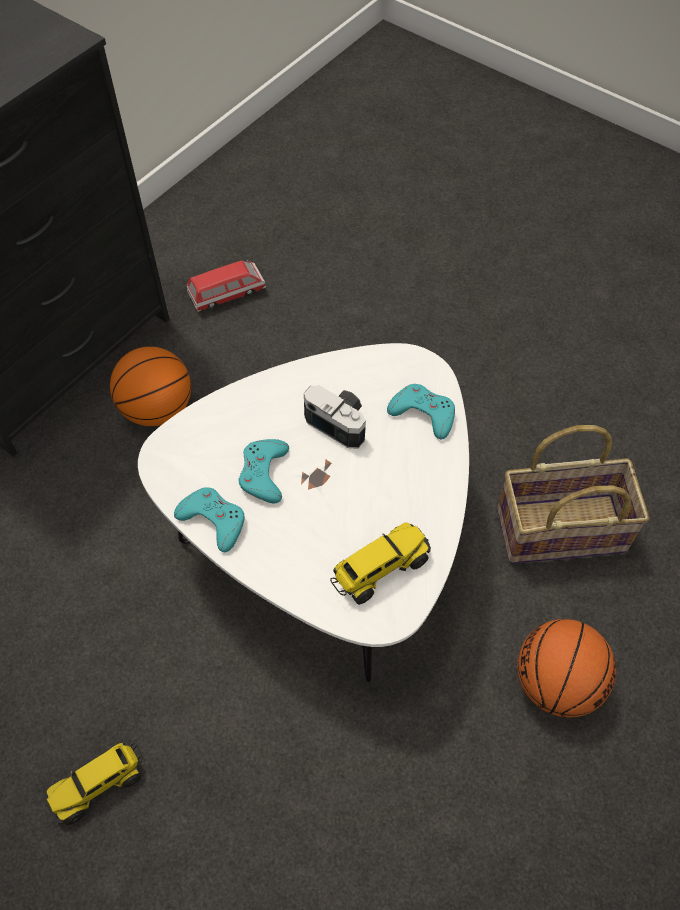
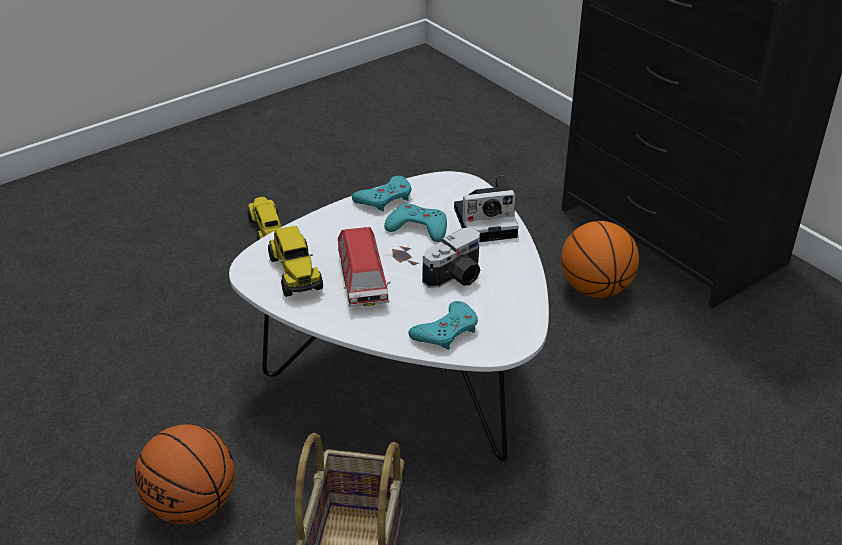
camera: 105 degrees right, 20 degrees down
toy car [187,260,266,312] -> toy car moved to [338,227,390,307]
none -> camera [454,176,519,242]

